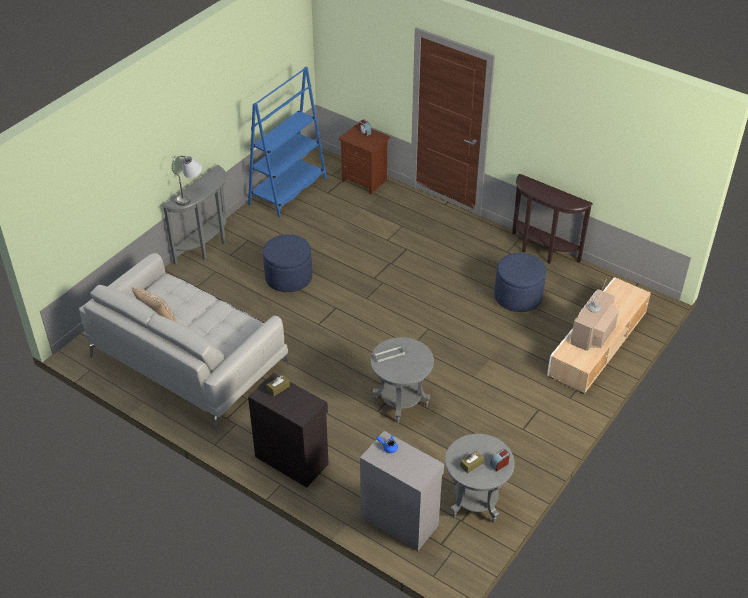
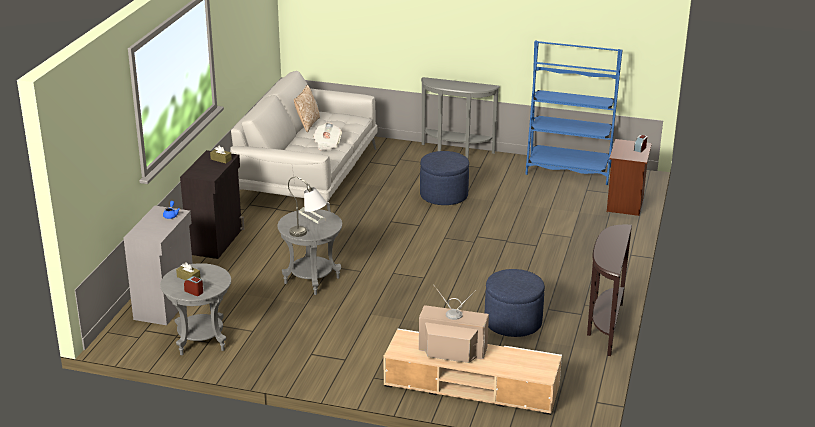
camera: 70 degrees right, 15 degrees down
grey table lamp [172,156,202,206] -> grey table lamp moved to [288,177,327,237]
none -> newspaper [313,123,342,150]

